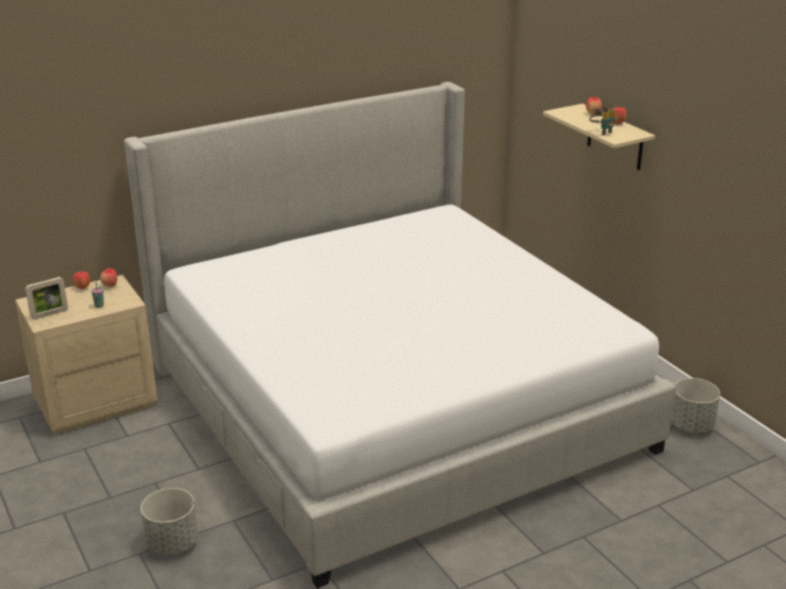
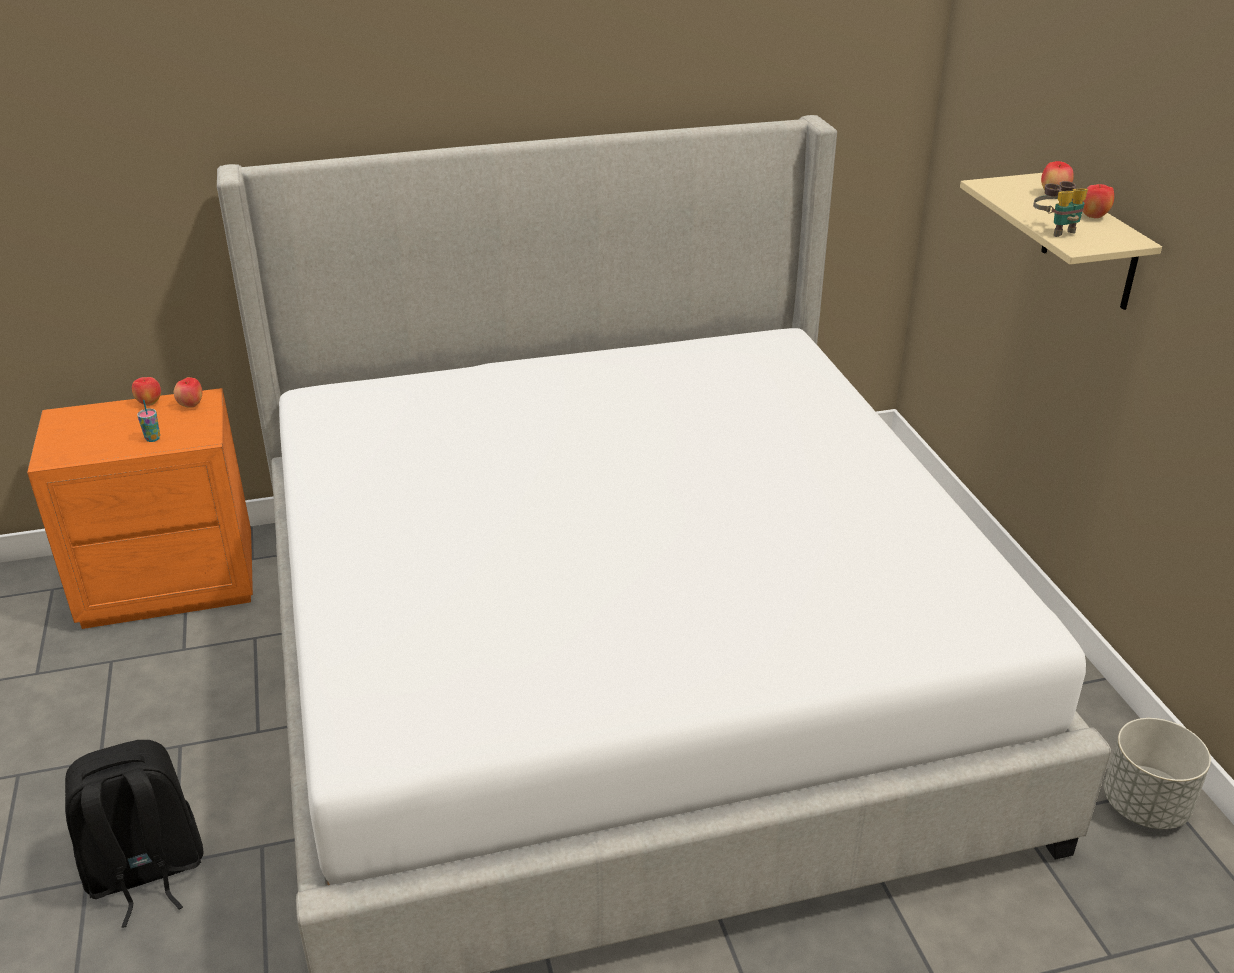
camera: 15 degrees right, 5 degrees up
beige nightstand [15,275,158,435] -> orange nightstand [27,388,253,629]
picture frame [25,277,68,320] -> none
grey planter [141,488,198,555] -> black backpack [65,740,203,928]

